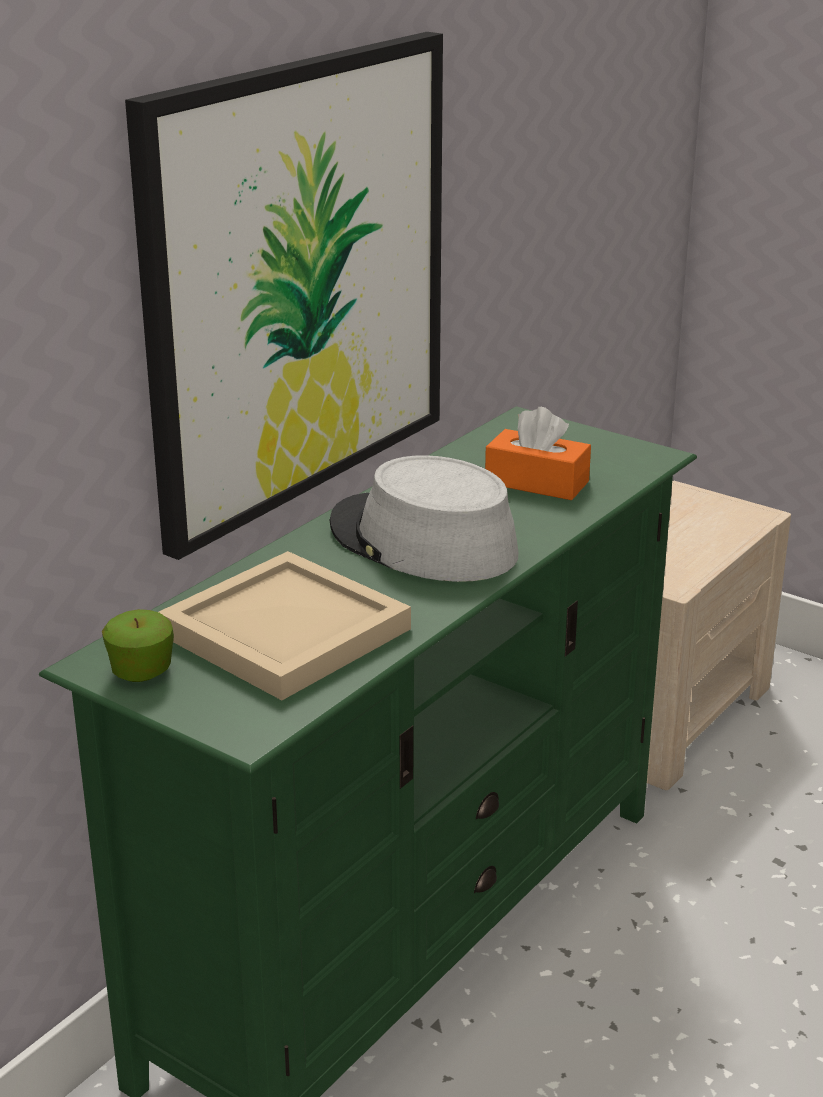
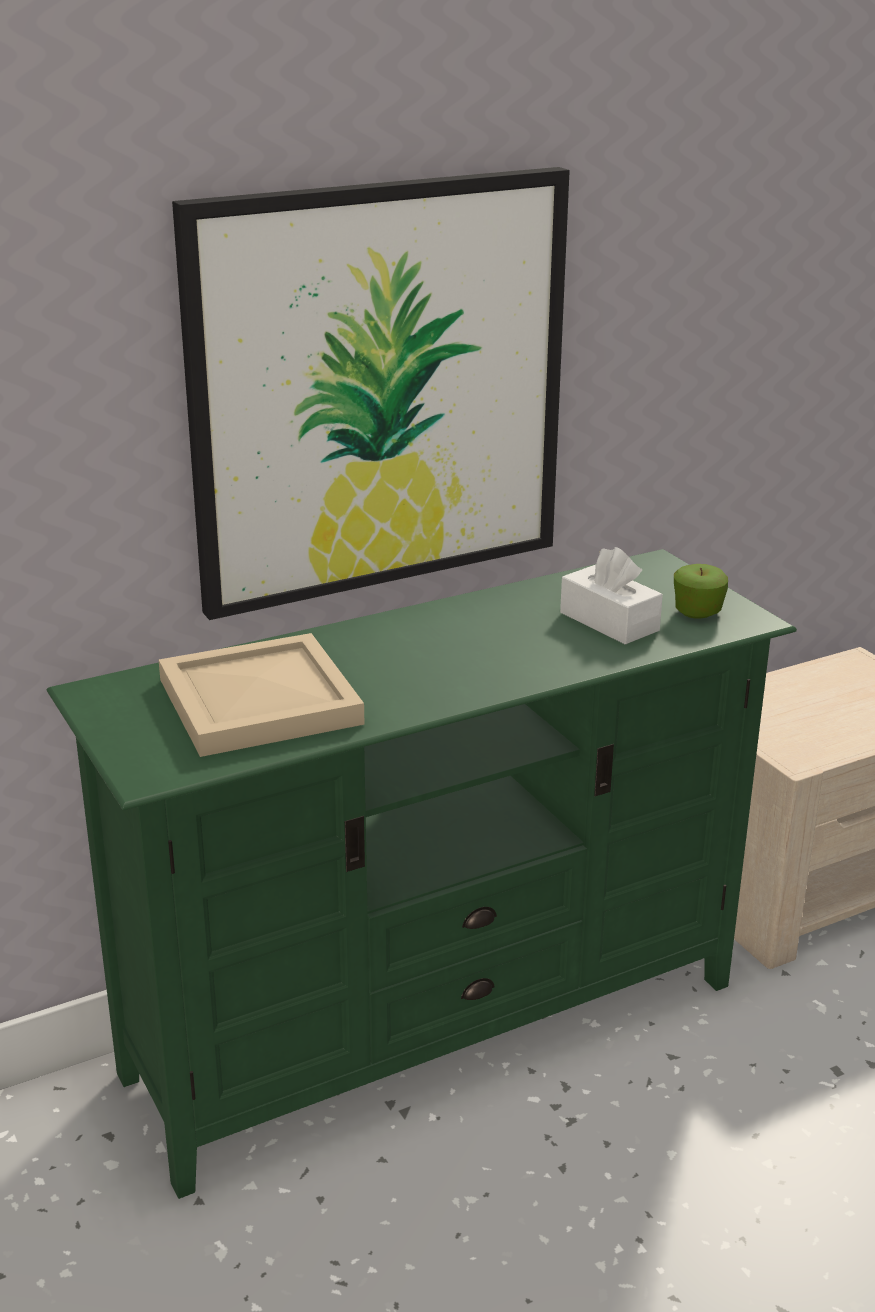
camera: 25 degrees right, 0 degrees up
apple [102,609,174,682] -> apple moved to [674,564,728,619]
grey hat [330,455,518,582] -> none
orange tissue box [485,407,591,500] -> white tissue box [560,547,663,644]

